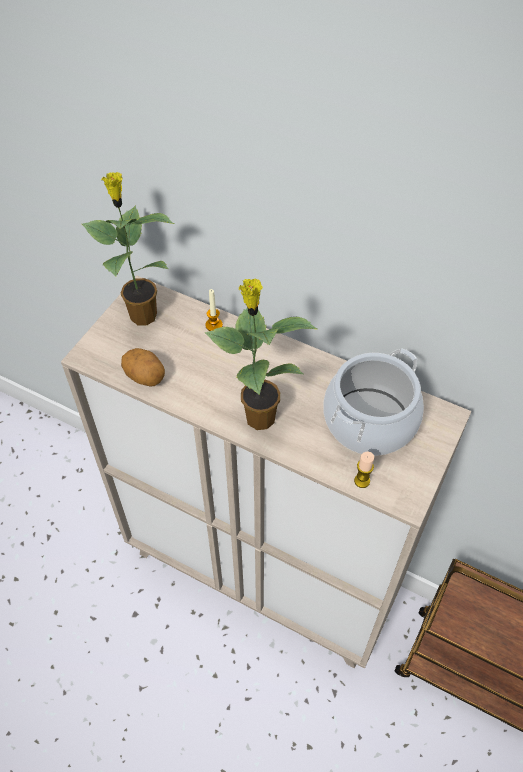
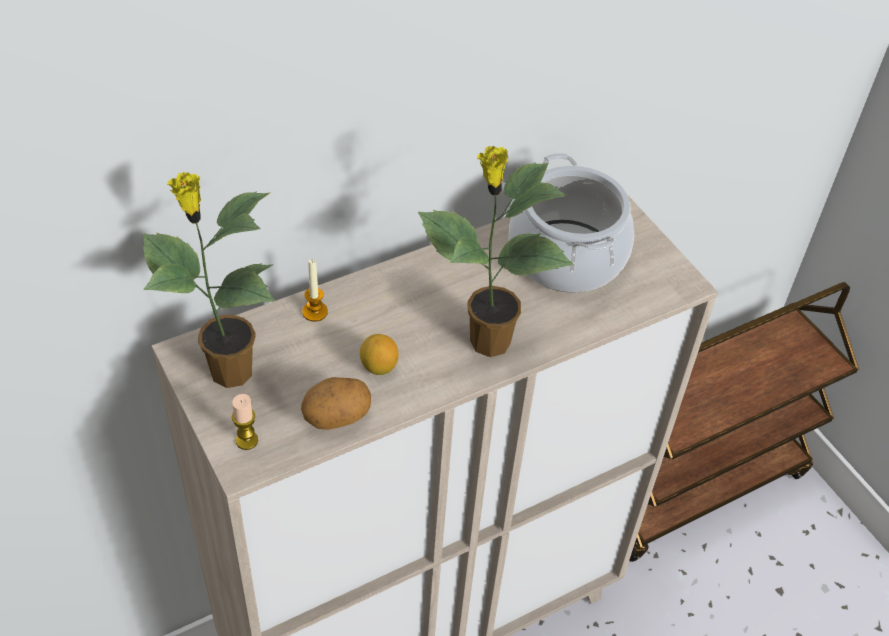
camera: 60 degrees left, 5 degrees down
candle [354,452,374,488] -> candle moved to [232,394,258,450]
none -> lemon [360,334,399,375]

